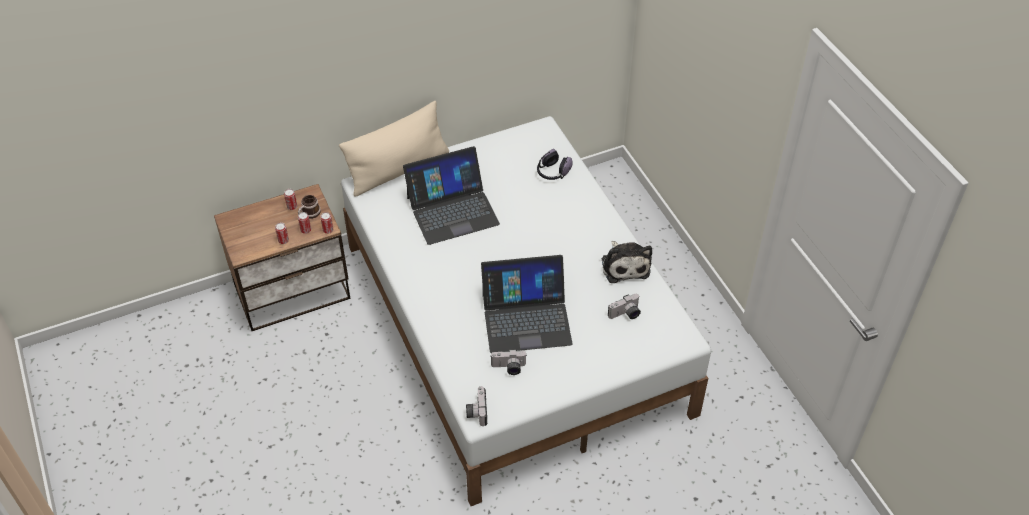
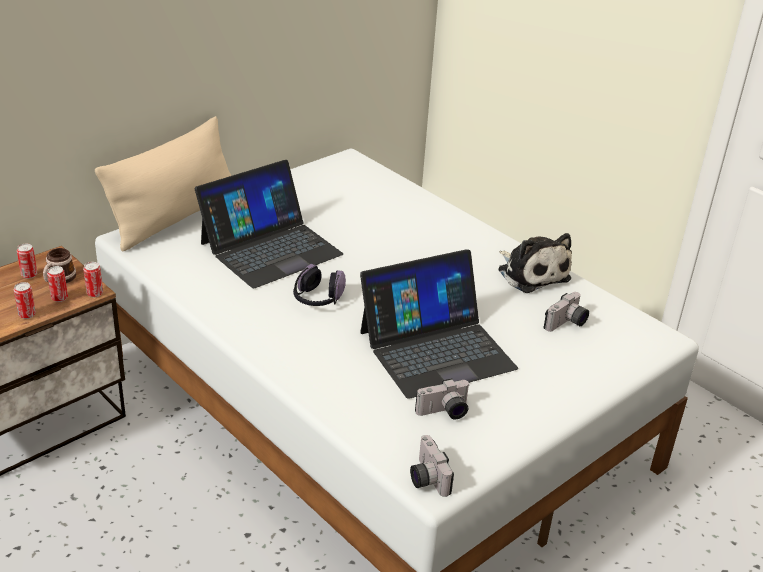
camera: 20 degrees left, 15 degrees down
headphones [537,149,573,180] -> headphones moved to [293,264,346,306]

